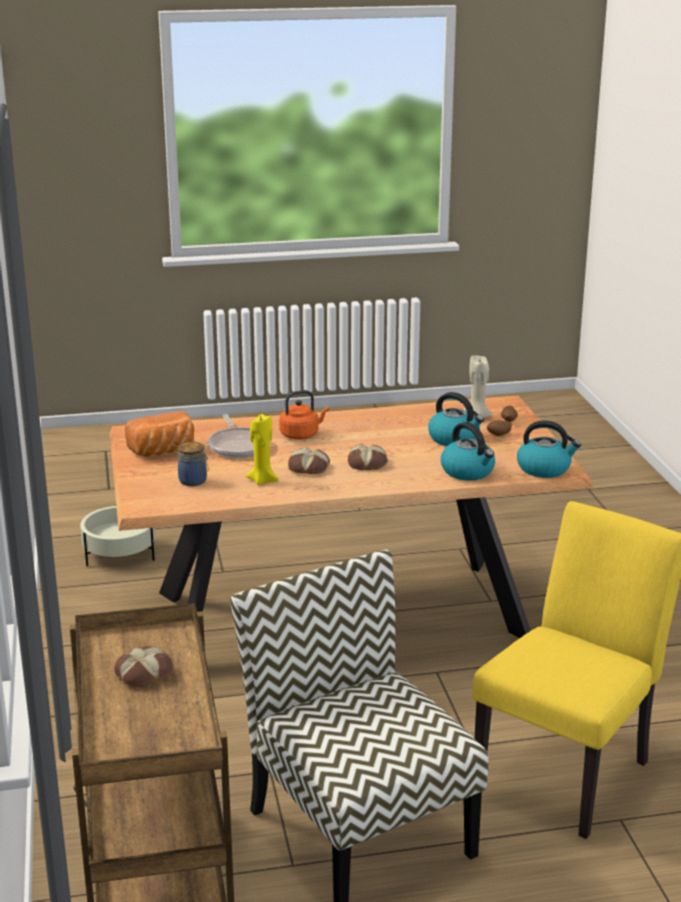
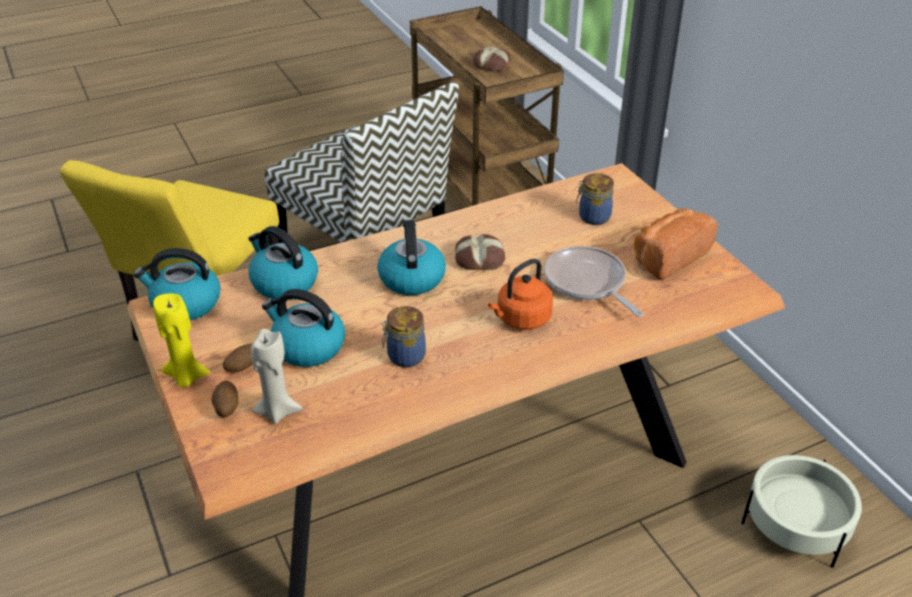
camera: 165 degrees right, 15 degrees up
yellow candle [246,414,279,485] -> yellow candle moved to [153,293,210,387]
bread [348,444,388,470] -> kettle [377,220,446,295]
none -> jar [382,306,426,367]

